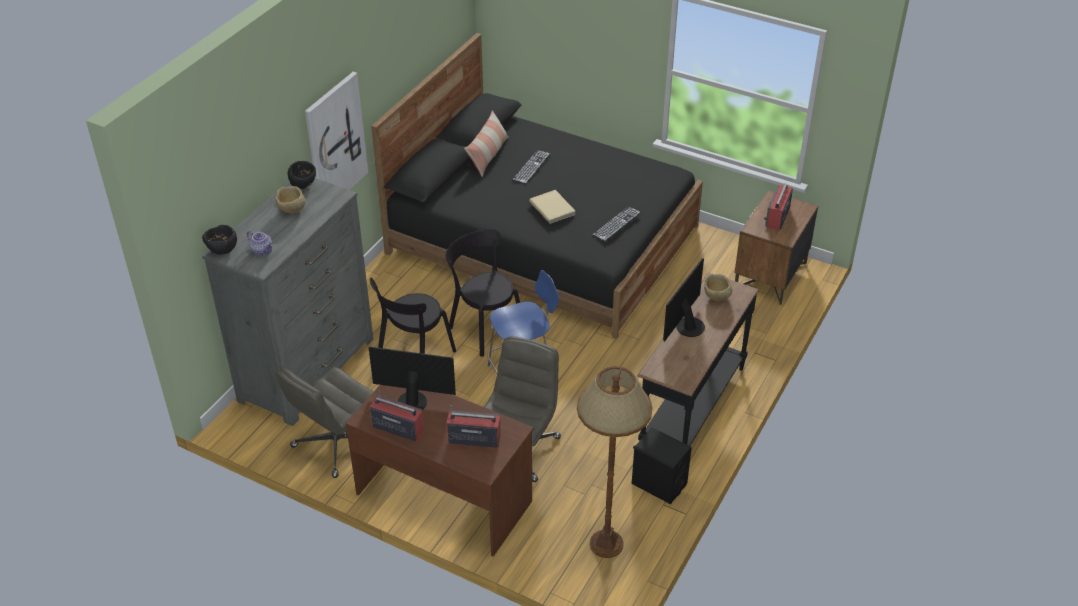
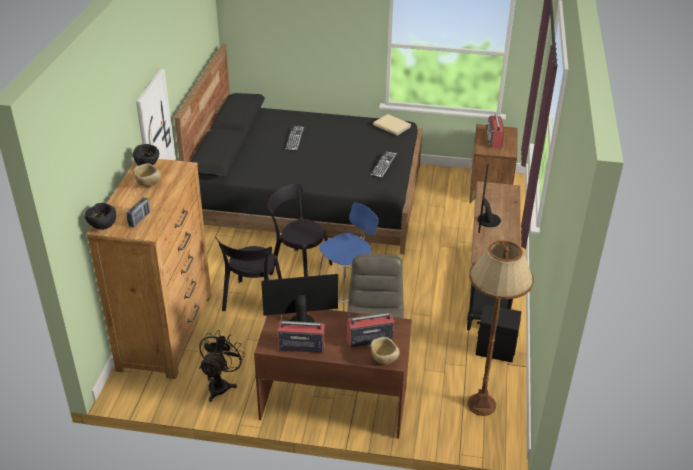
camera: 20 degrees left, 5 degrees down
grey dresser [202,178,373,426] -> brown dresser [86,159,211,379]
teapot [247,231,273,255] -> radio [127,197,150,227]
grey office chair [275,367,374,478] -> black fan [199,330,245,402]
pillow [464,110,509,177] -> none
beige book [529,190,576,224] -> beige book moved to [373,114,411,135]
beige bowl [704,274,732,301] -> beige bowl moved to [370,337,400,364]

